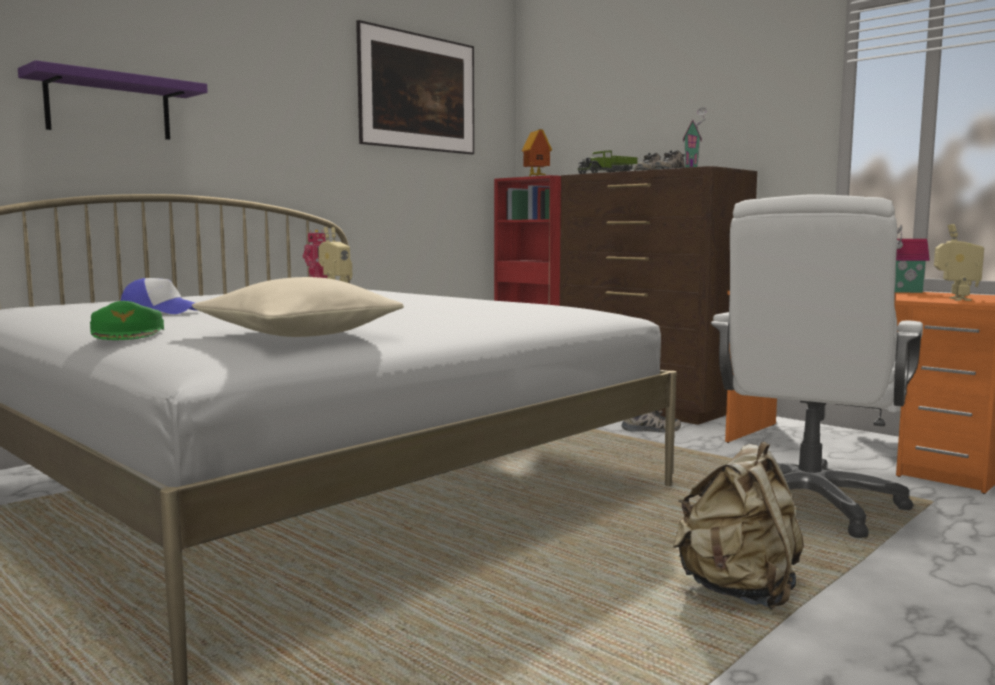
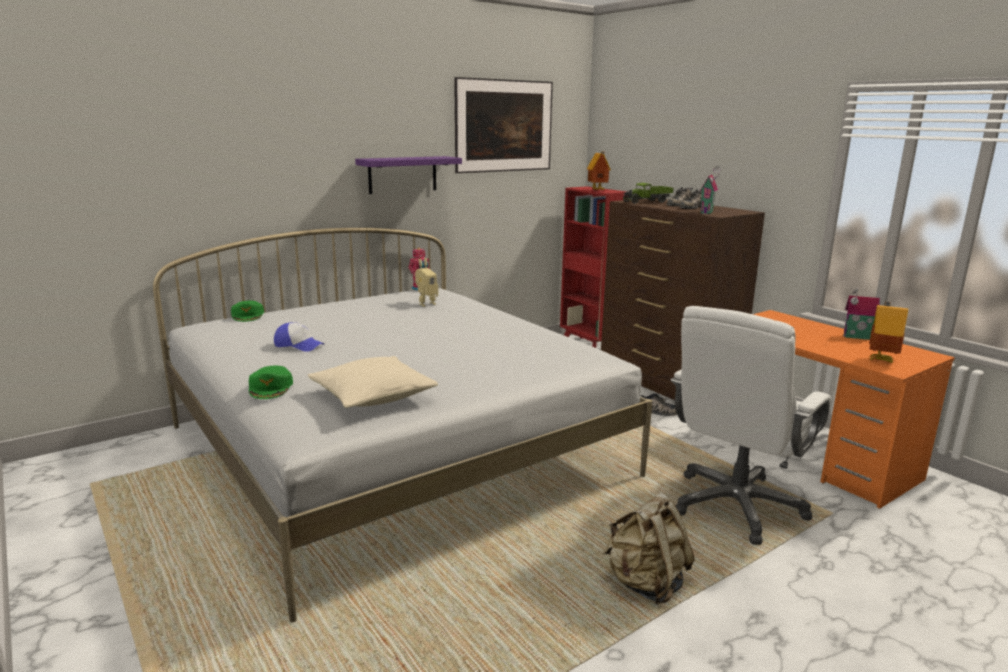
camera: 10 degrees right, 10 degrees up
purple shelf [18,60,208,140] -> purple shelf moved to [355,156,462,194]
toy robot [934,224,984,301] -> toy house [869,302,908,363]
none -> green cap [231,301,264,322]

